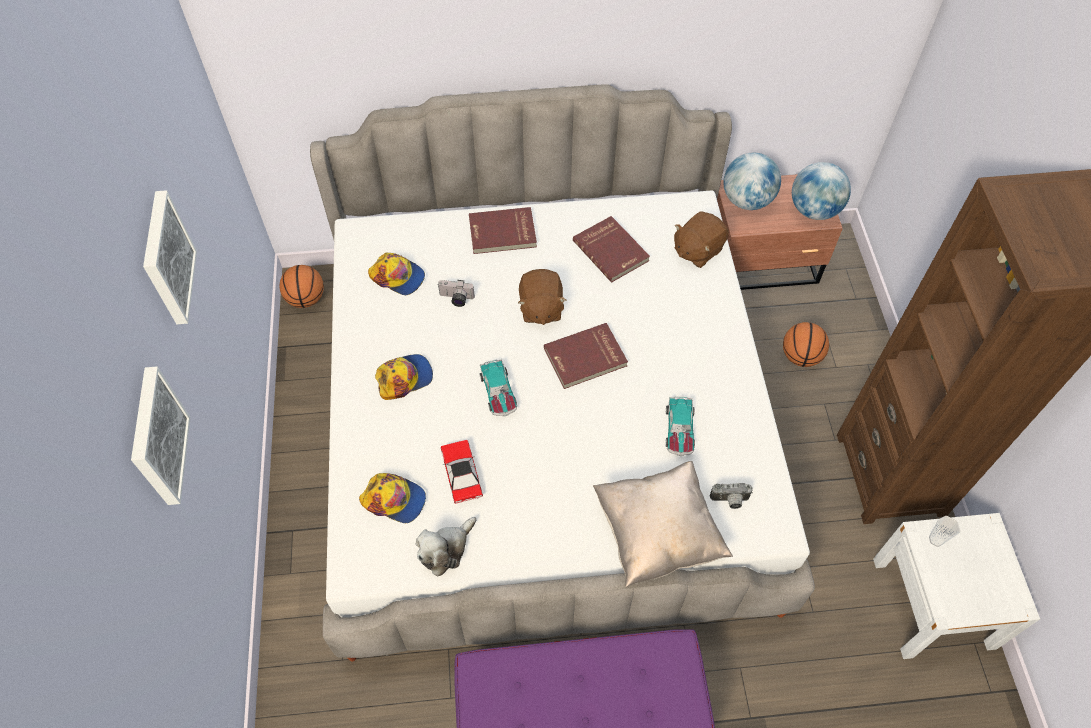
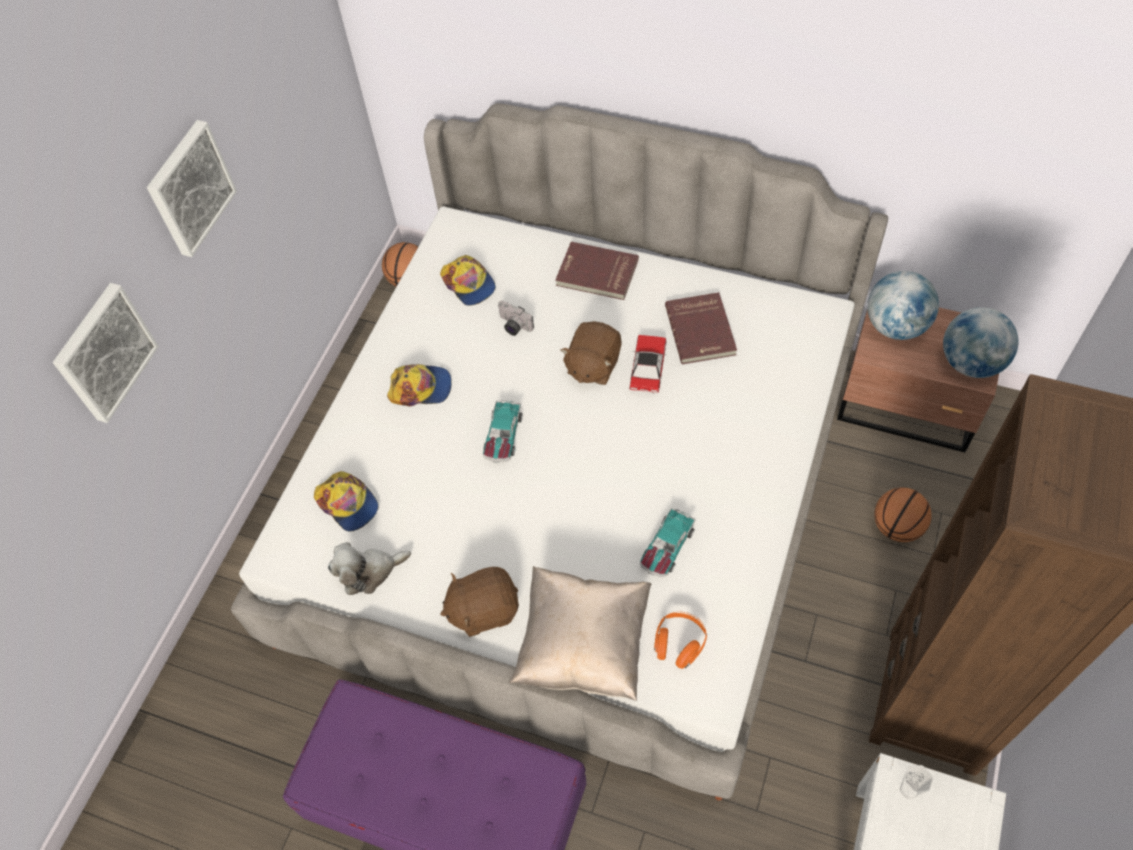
camera: 30 degrees right, 0 degrees up
toy car [441,440,483,504] -> toy car moved to [629,335,667,394]
red book [544,323,628,389] -> none
brown plush toy [674,211,729,268] -> brown plush toy moved to [440,567,519,637]
camera [710,483,753,509] -> orange headphones [654,612,707,669]

